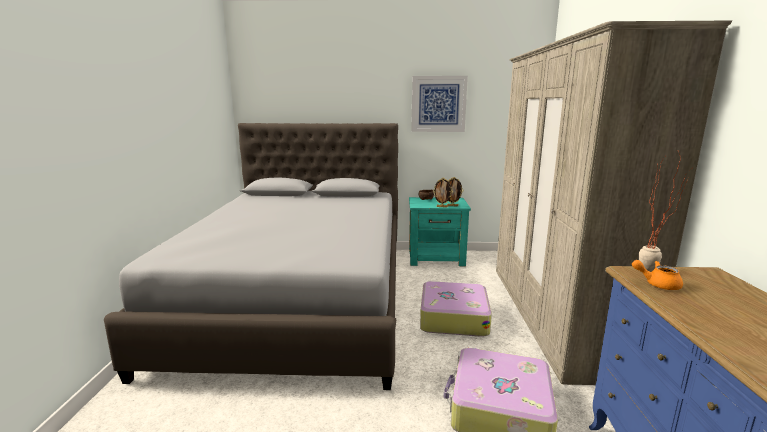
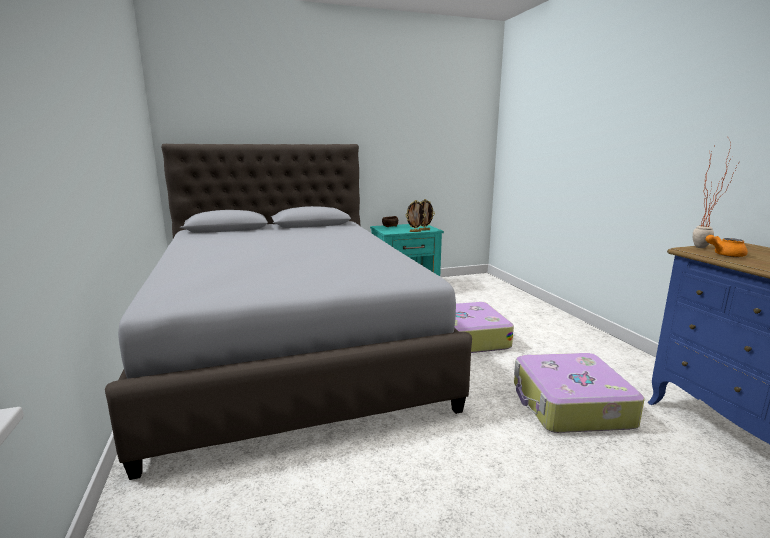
camera: 20 degrees left, 0 degrees up
picture [411,76,468,132] -> none
beige wardrobe [496,21,732,385] -> none

